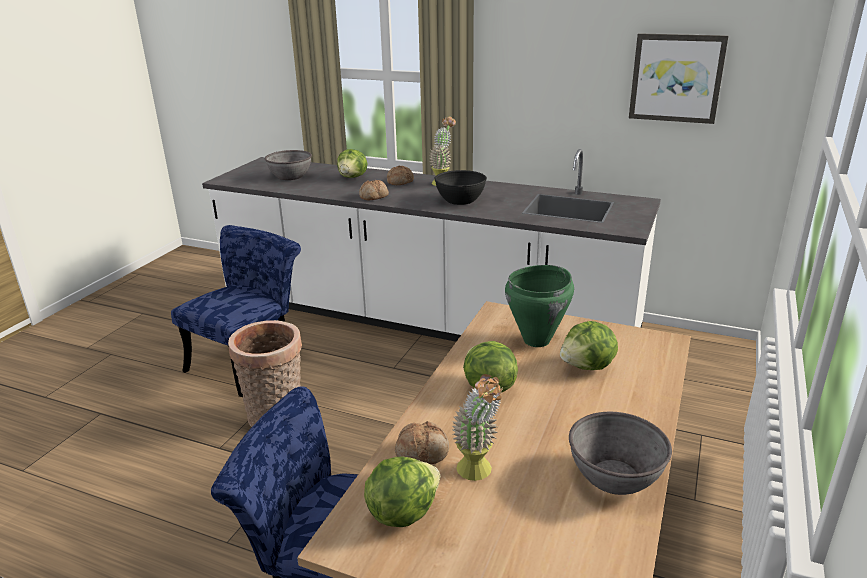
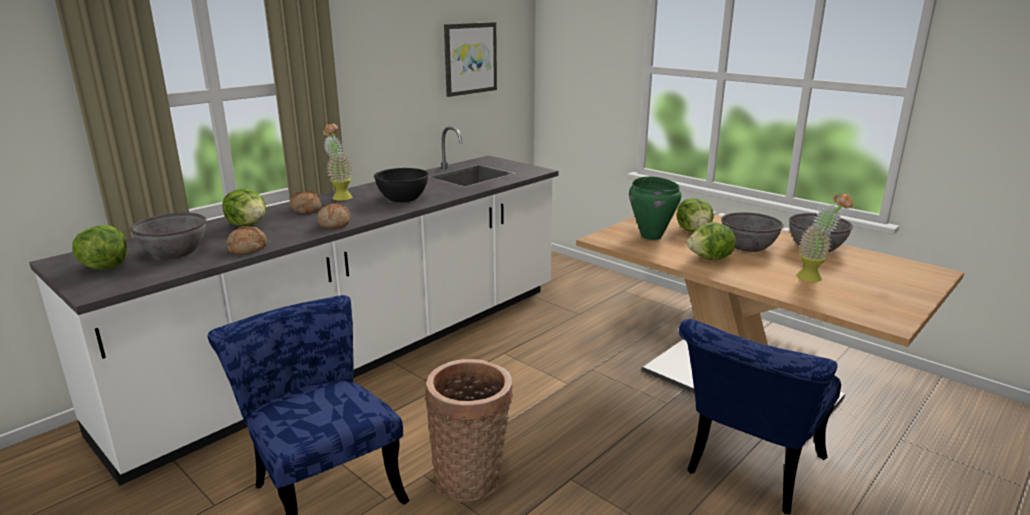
camera: 70 degrees left, 5 degrees down
lettuce [364,457,440,527] -> lettuce moved to [72,225,127,270]
bread [395,421,449,464] -> bread moved to [226,226,267,255]
none -> grey bowl [721,212,783,252]

